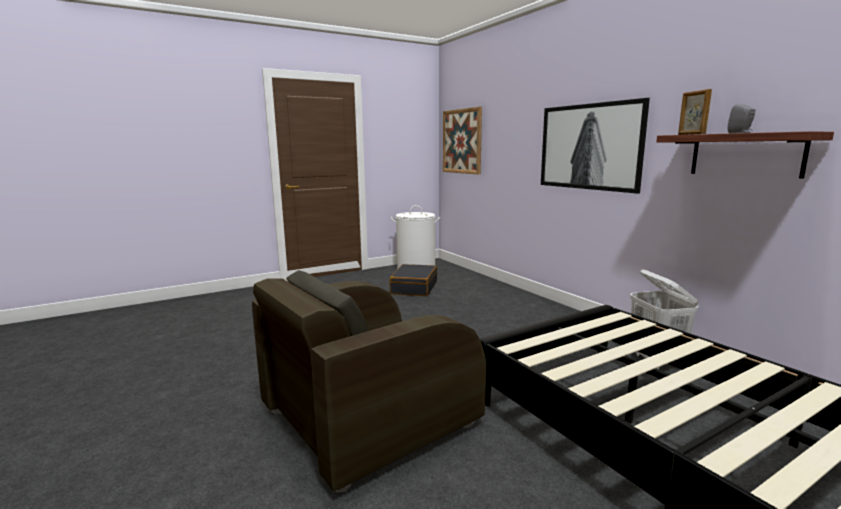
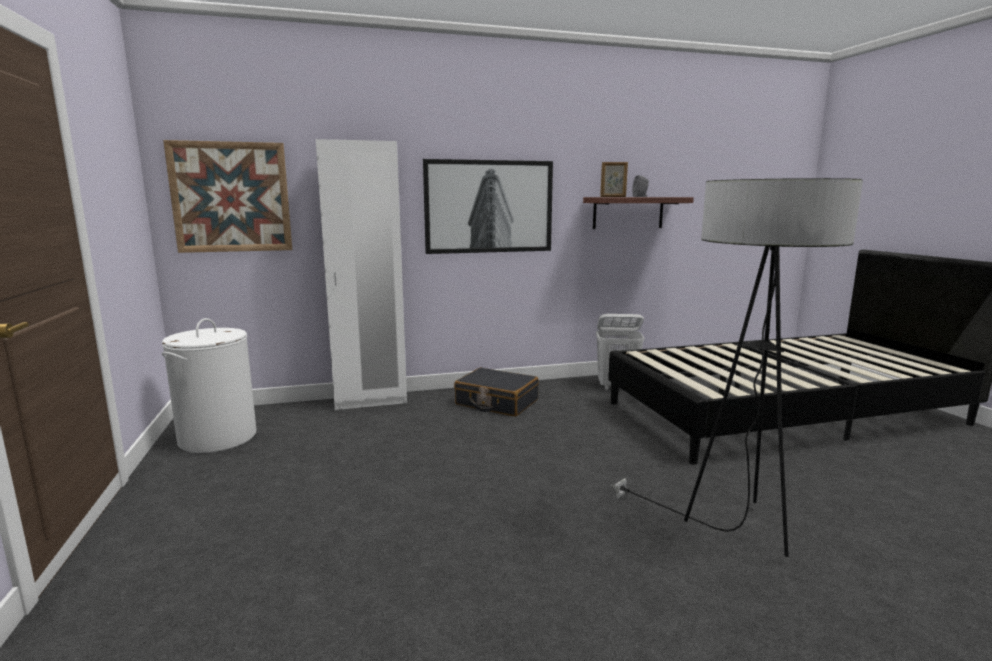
camera: 75 degrees left, 0 degrees up
brown armchair [252,270,486,492] -> floor lamp [611,178,863,557]
black suitcase [389,264,437,296] -> black suitcase moved to [454,367,539,417]
none -> white wardrobe [316,139,407,410]

